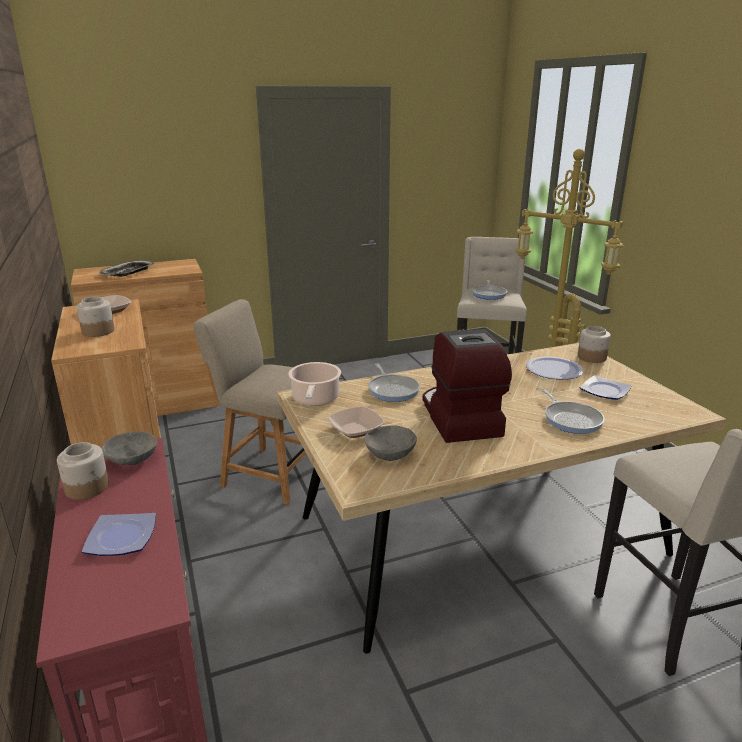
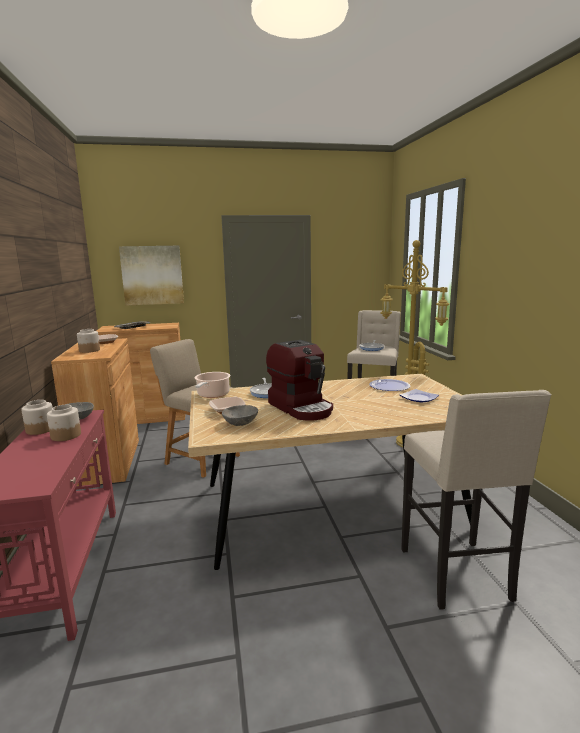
camera: 10 degrees right, 10 degrees down
plate [82,513,156,556] -> none
coffee machine [422,329,512,443] -> coffee machine turned 150 degrees clockwise [266,340,333,420]
frying pan [541,389,605,434] -> none
jar [578,326,611,363] -> jar moved to [47,405,81,441]
none -> picture [119,246,184,306]

